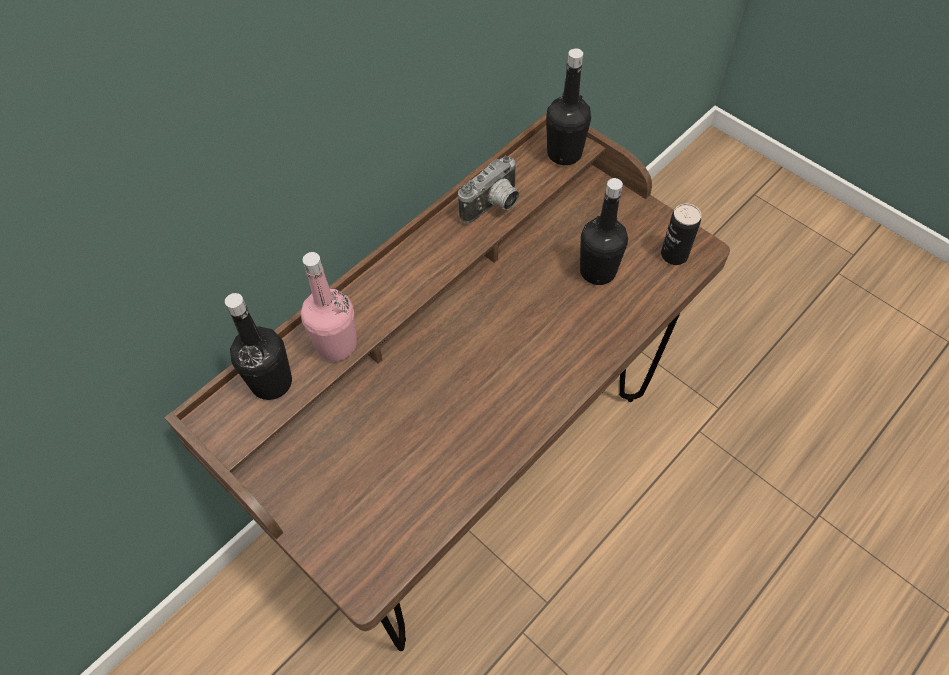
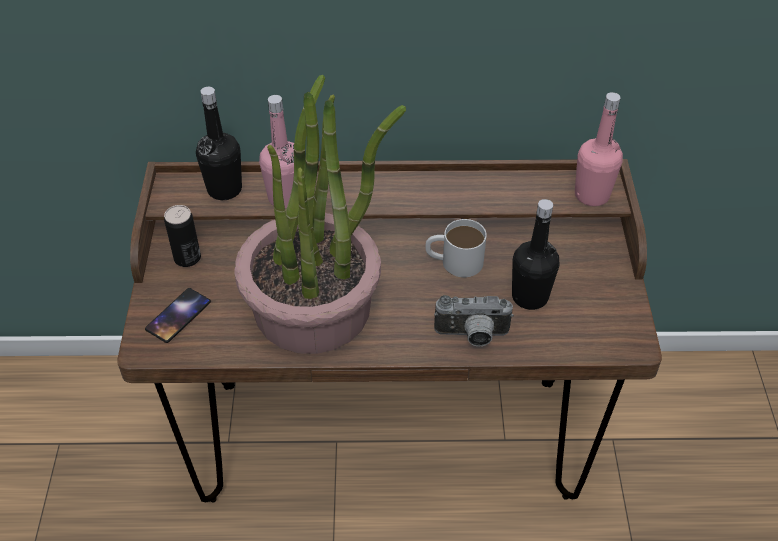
camera: 45 degrees right, 10 degrees down
camera [458,156,519,223] -> camera moved to [434,295,514,347]
black bottle [546,48,591,165] -> pink bottle [575,92,623,206]
can [661,204,701,265] -> can moved to [164,205,201,267]
none -> phone [145,288,211,343]
none -> potted plant [234,75,406,354]
none -> white mug [425,219,487,277]

